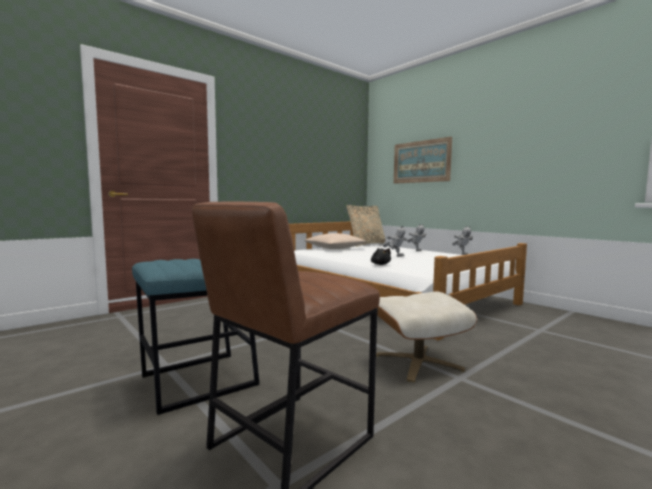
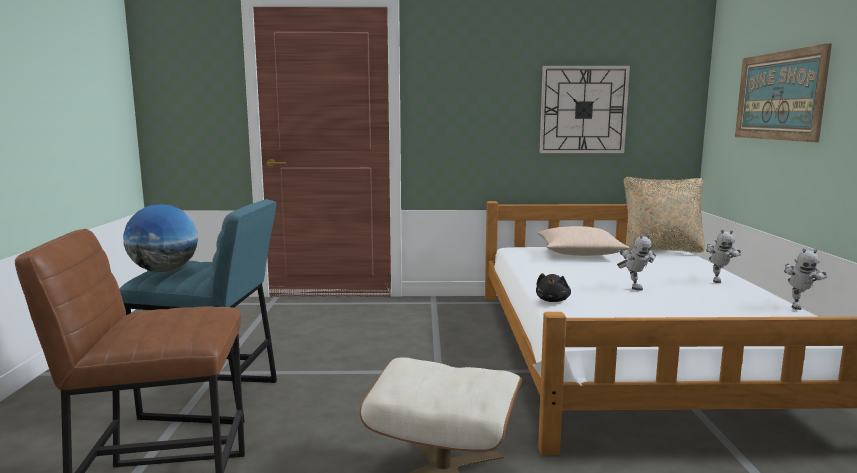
camera: 40 degrees right, 5 degrees up
none -> globe [123,204,198,272]
none -> wall clock [540,66,630,153]

